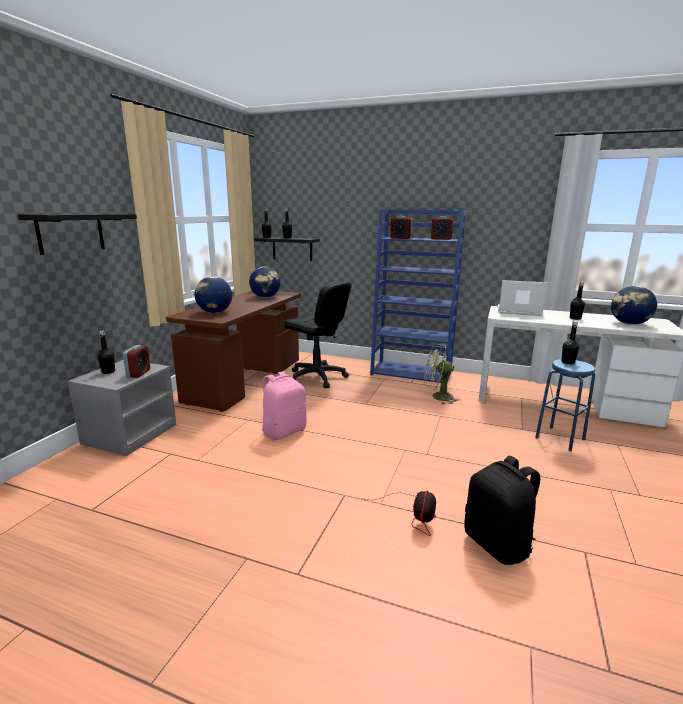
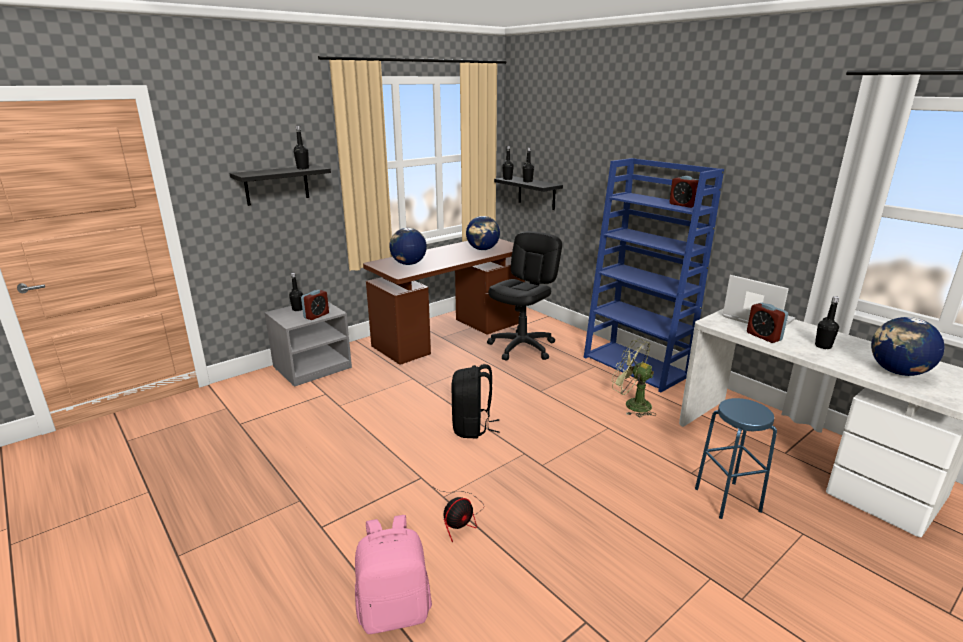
camera: 30 degrees right, 5 degrees up
pink backpack [262,371,306,440] -> pink backpack moved to [355,515,432,634]
black office chair [284,281,352,388] -> black office chair turned 120 degrees counterclockwise [487,231,562,361]
alarm clock [390,216,412,239] -> alarm clock moved to [747,303,788,343]
black backpack [464,456,540,565] -> black backpack moved to [451,364,500,438]
black bottle [562,321,579,364] -> black bottle moved to [294,126,309,169]

